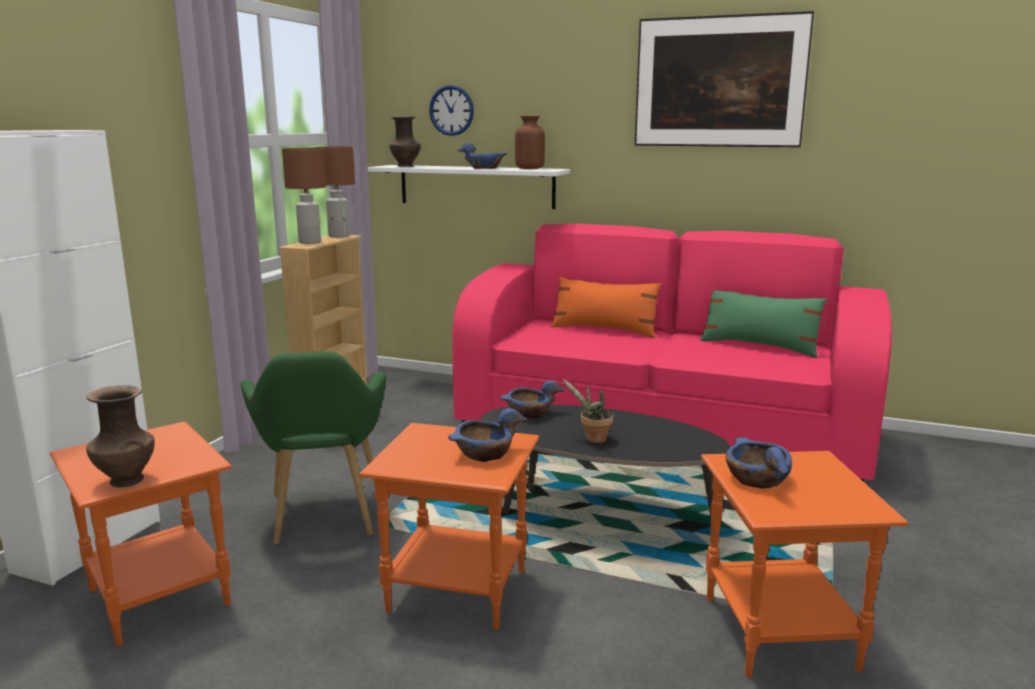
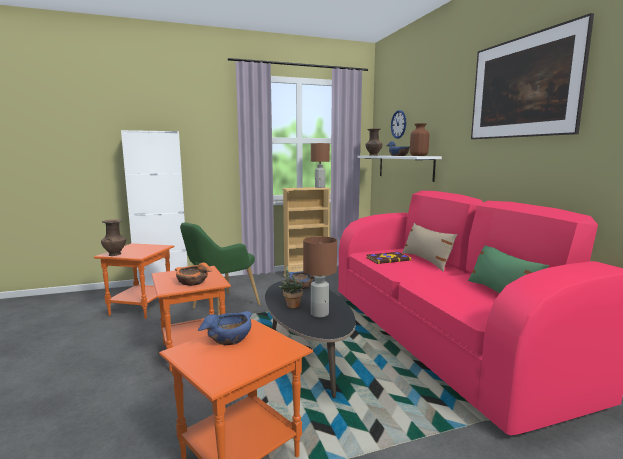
camera: 50 degrees right, 5 degrees down
brown table lamp [282,148,326,244] -> brown table lamp moved to [303,236,337,317]
blue bowl [448,408,527,462] -> orange bowl [174,263,213,286]
orange pillow [551,276,661,338] -> beige pillow [402,223,457,272]
none -> book [366,252,411,264]

